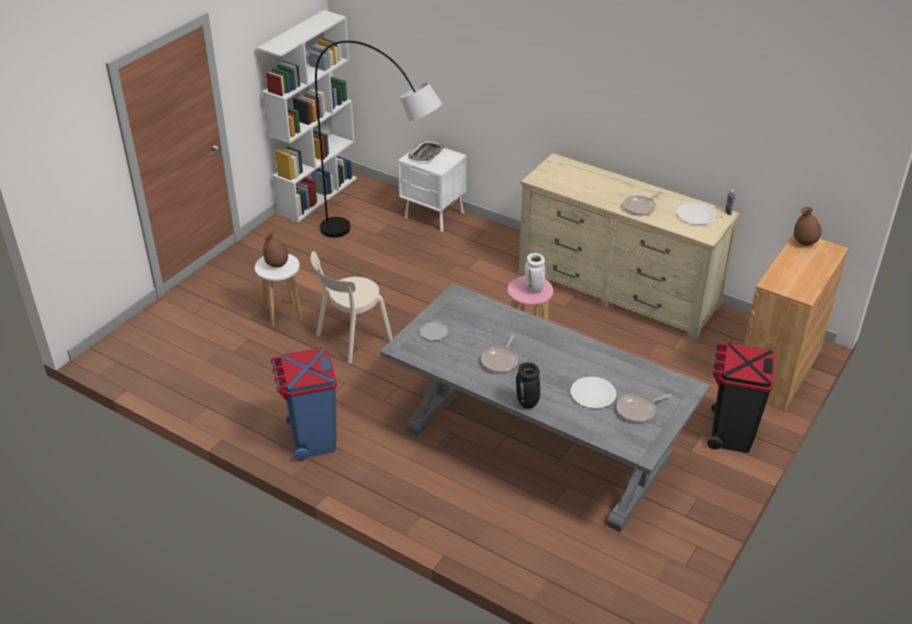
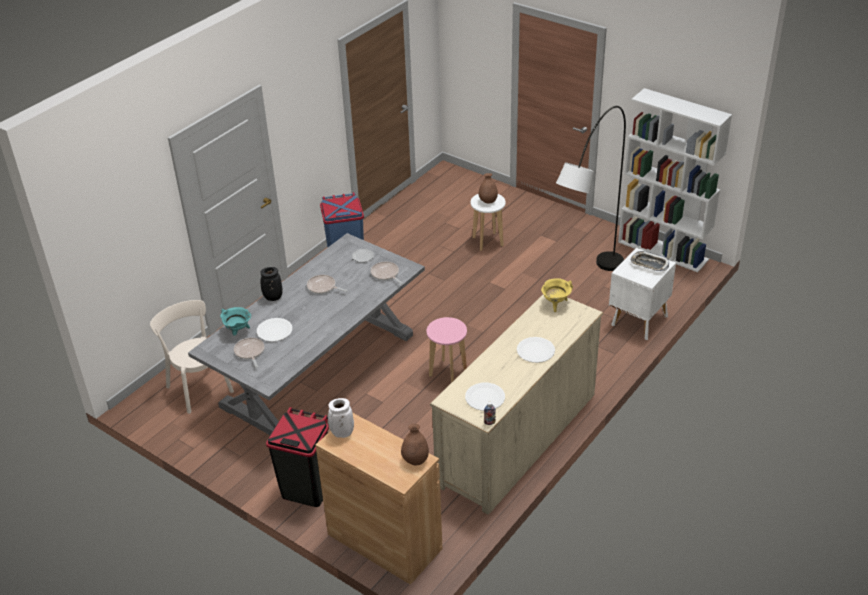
camera: 95 degrees right, 0 degrees up
beige chair [311,251,393,364] -> beige chair moved to [150,300,234,414]
white vase [525,253,545,293] -> white vase moved to [328,398,354,438]
frying pan [623,191,663,216] -> frying pan moved to [371,262,403,284]
none -> turquoise cooking pot [220,307,251,335]
none -> white plate [517,337,555,363]
none -> yellow cooking pot [541,278,573,312]

